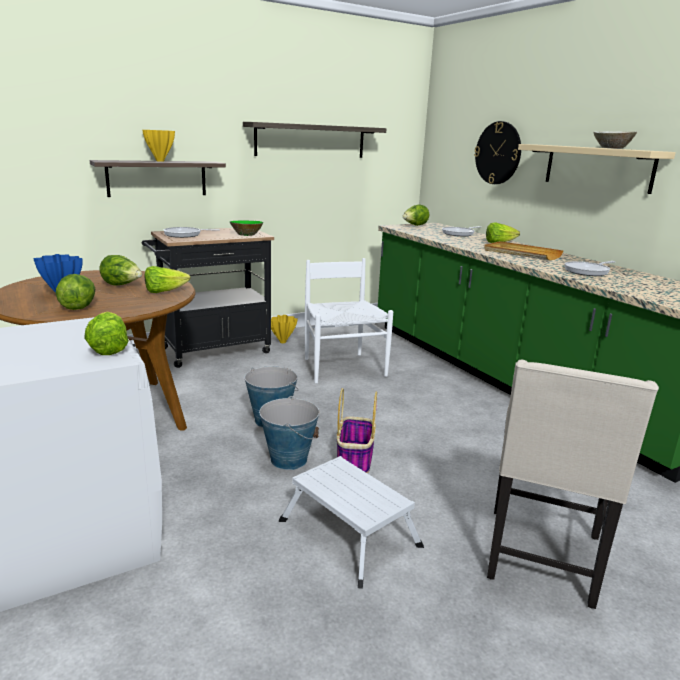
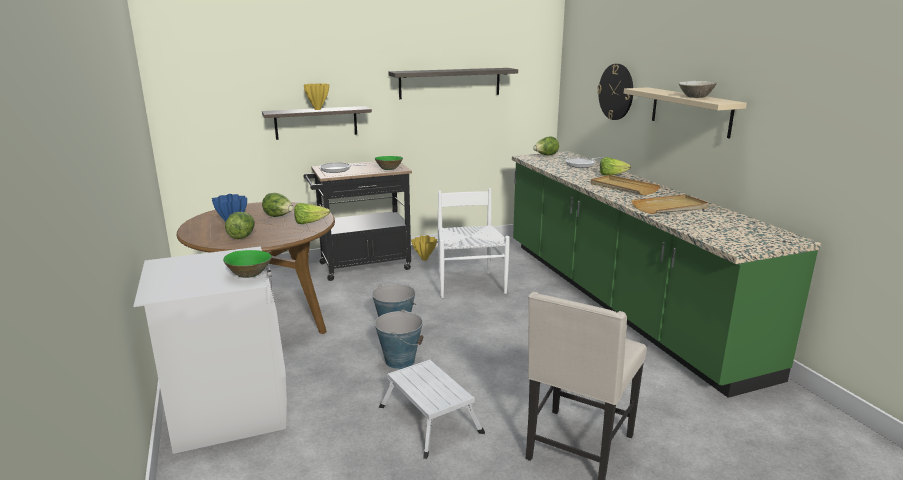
camera: 10 degrees right, 0 degrees up
lettuce [84,311,129,355] -> green bowl [223,250,272,278]
basket [337,388,377,473] -> none
frying pan [565,261,615,276] -> beige tray [631,195,709,214]

